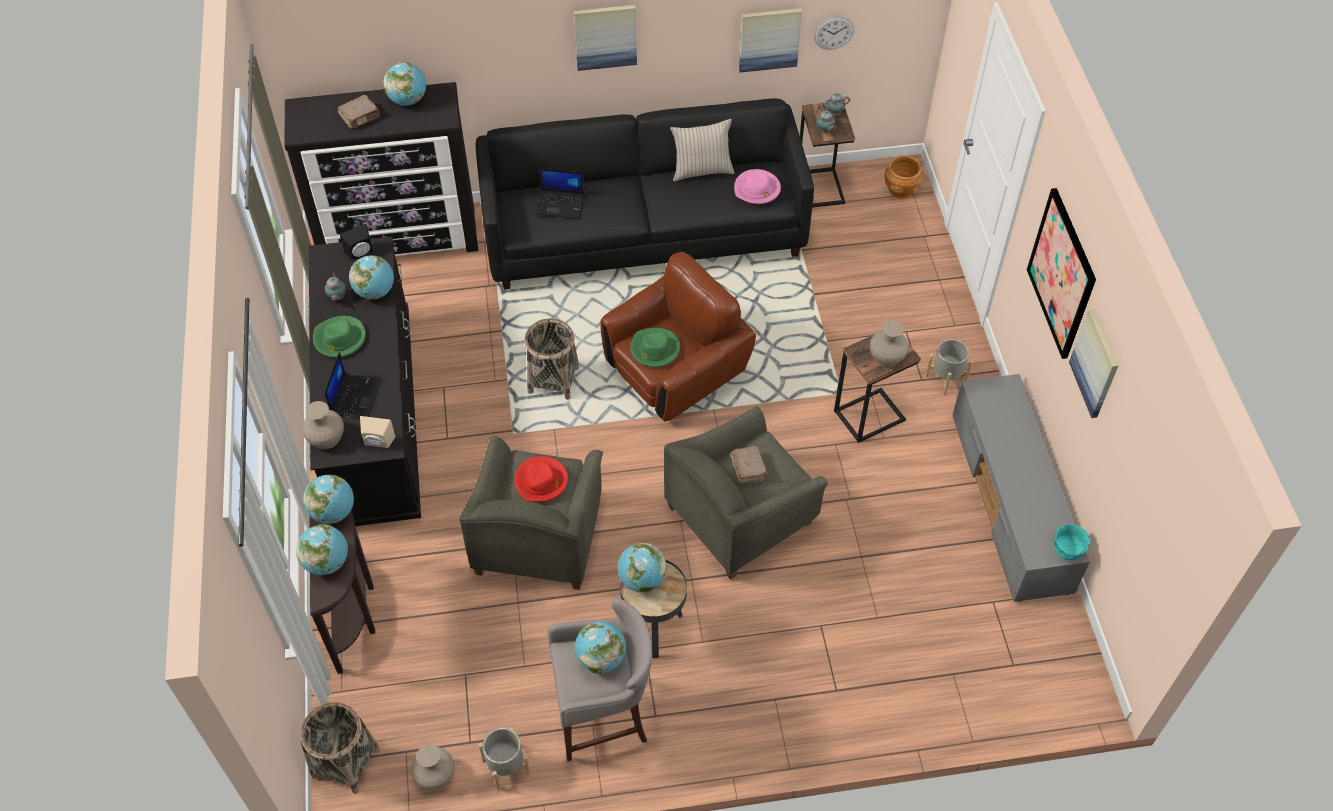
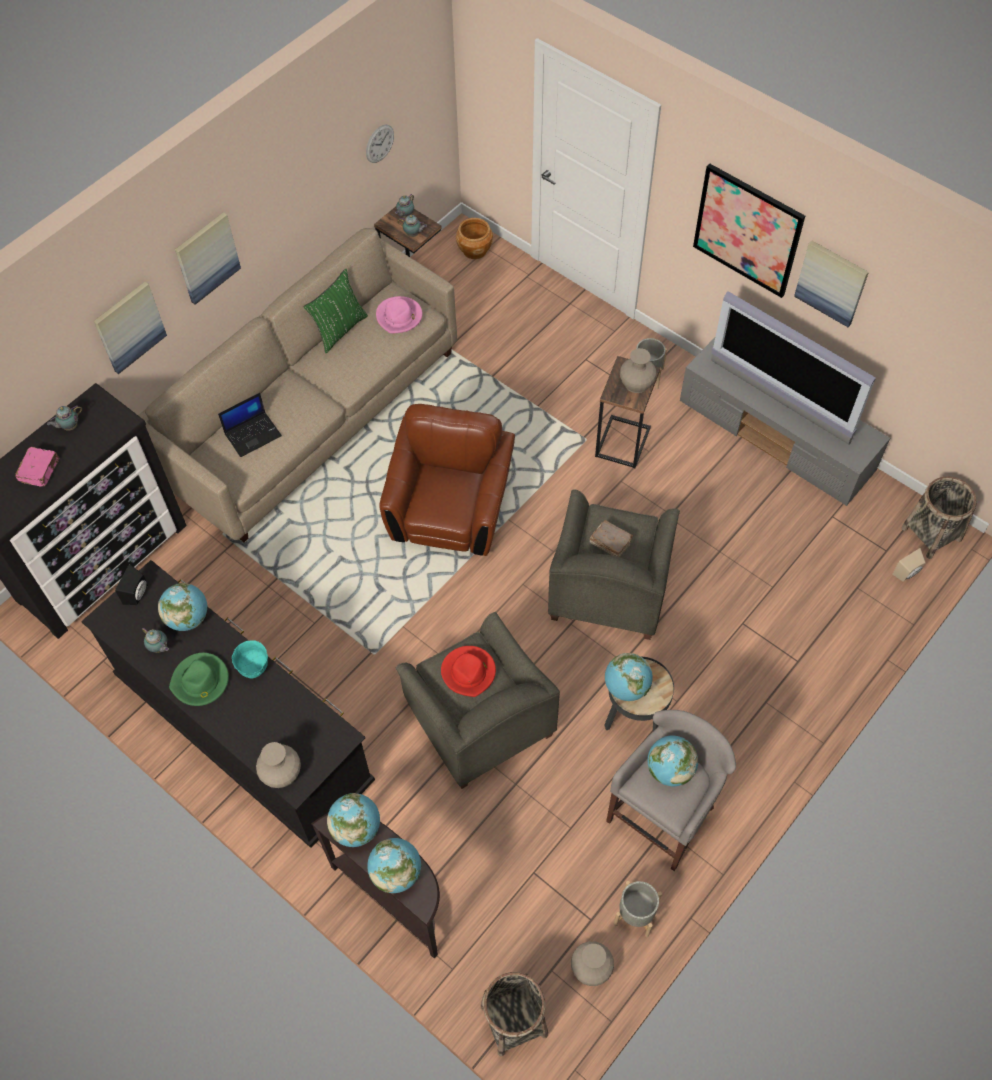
camera: 40 degrees left, 5 degrees up
laptop [325,352,382,418] -> none
brown book [337,95,380,128] -> pink book [15,447,60,487]
beige speaker [360,416,395,448] -> beige speaker moved to [892,548,926,582]
globe [383,62,426,106] -> teapot [47,405,82,431]
black sofa [476,98,814,290] -> beige sofa [138,228,457,542]
basket [524,318,579,400] -> basket moved to [901,476,977,559]
green hat [630,328,680,367] -> none
beige pillow [670,119,734,181] -> green pillow [304,268,368,354]
picture [739,8,802,72] -> picture moved to [94,282,167,374]
turquoise bowl [1054,524,1090,560] -> turquoise bowl moved to [232,640,268,679]
none -> television [711,291,876,445]

